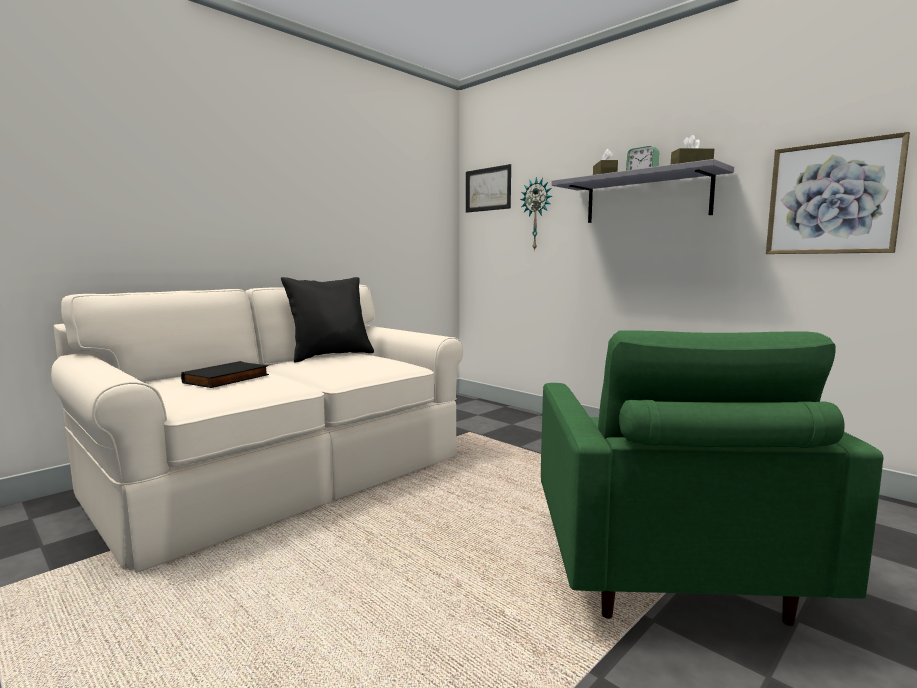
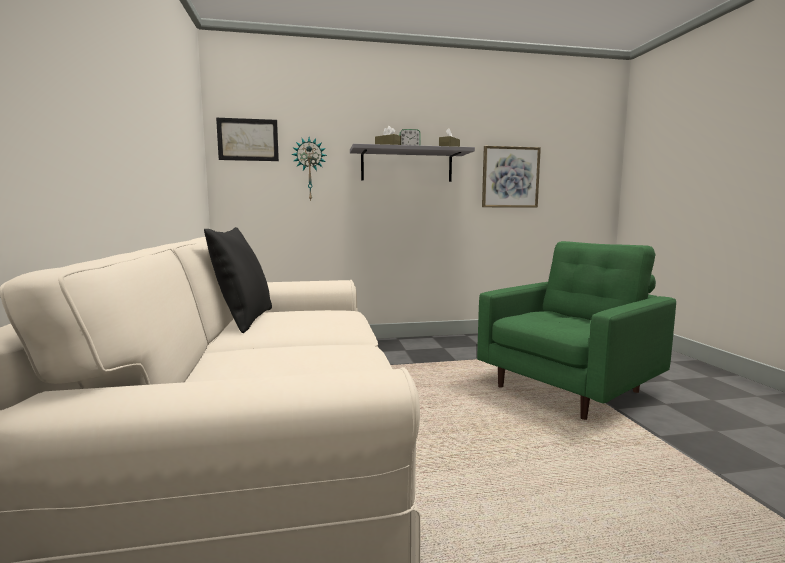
camera: 55 degrees left, 0 degrees up
black book [181,361,269,388] -> none
green armchair [541,331,884,626] -> green armchair turned 75 degrees counterclockwise [477,241,676,420]

